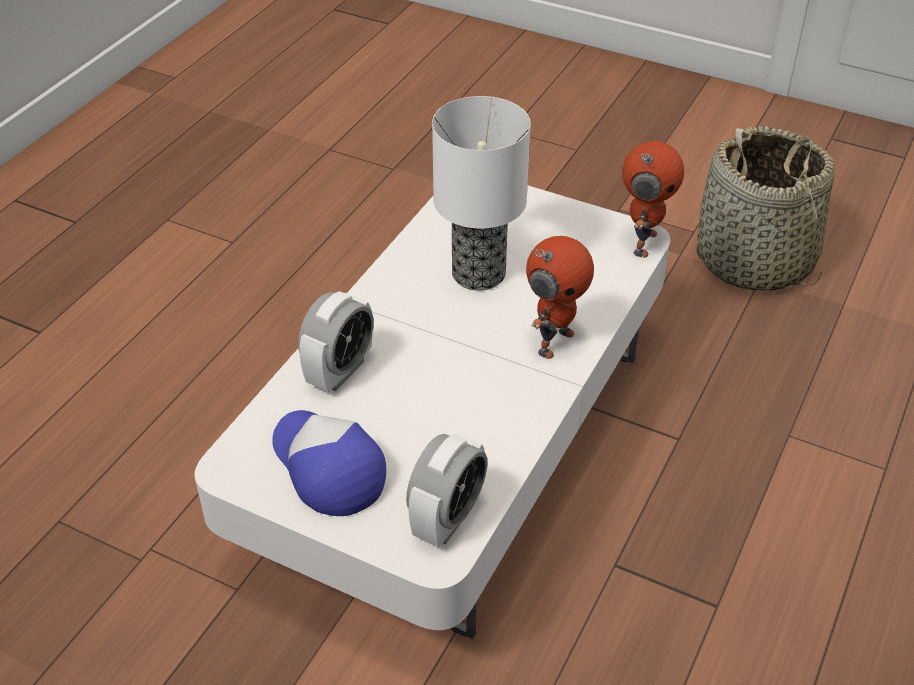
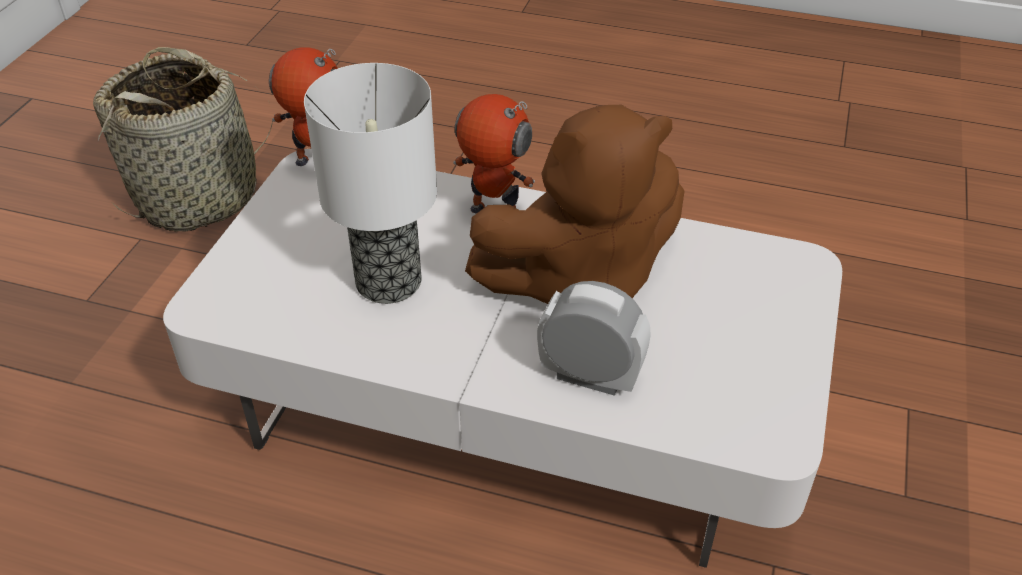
camera: 100 degrees left, 0 degrees up
cap [272,410,386,516] -> none
alarm clock [406,433,488,547] -> none
none -> brown plush toy [465,105,684,304]

